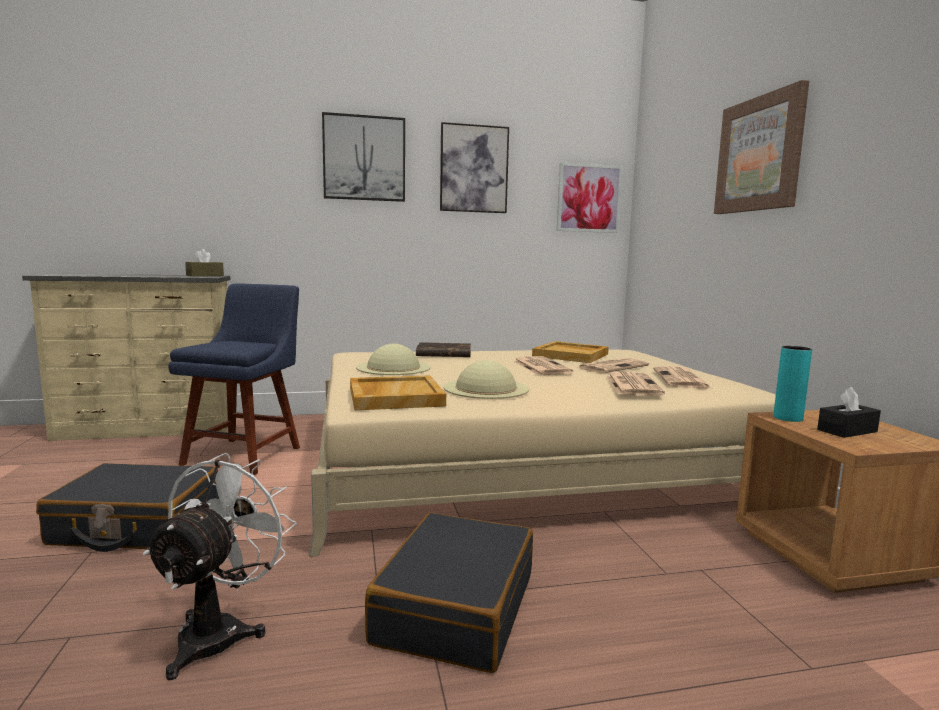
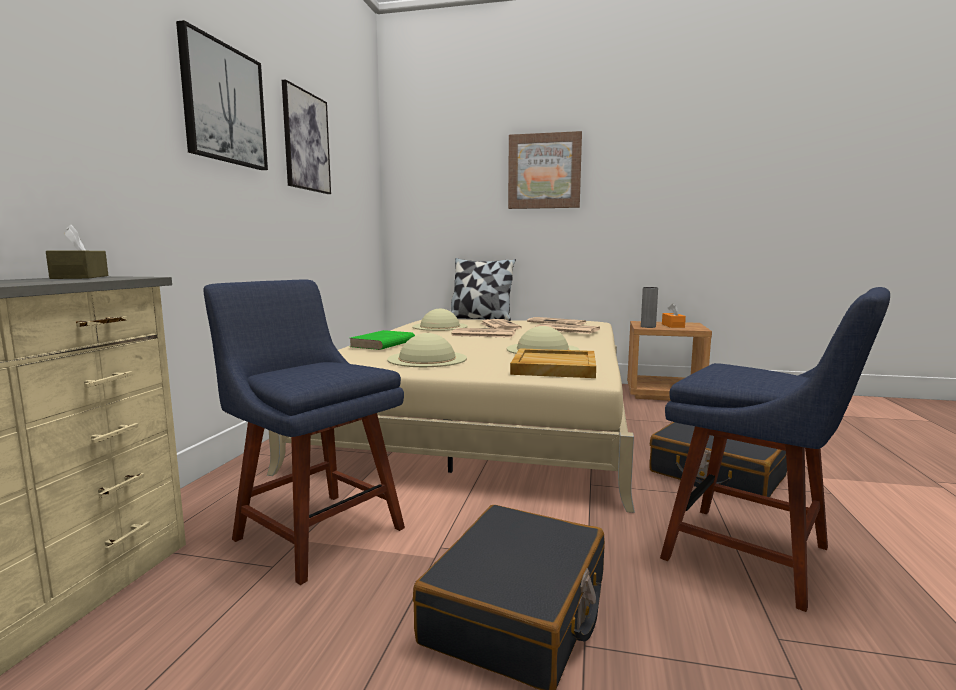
camera: 65 degrees left, 0 degrees up
white fan [143,453,297,680] -> blue chair [660,287,890,612]
brown book [416,342,471,357] -> green book [350,330,415,350]
beige tray [532,341,609,363] -> beige hat [412,309,468,331]
picture [557,163,623,233] -> none
turquoise vase [774,346,812,422] -> grey vase [641,287,658,328]
black tissue box [817,387,881,438] -> orange tissue box [662,303,686,328]
none -> pillow [451,258,516,321]

